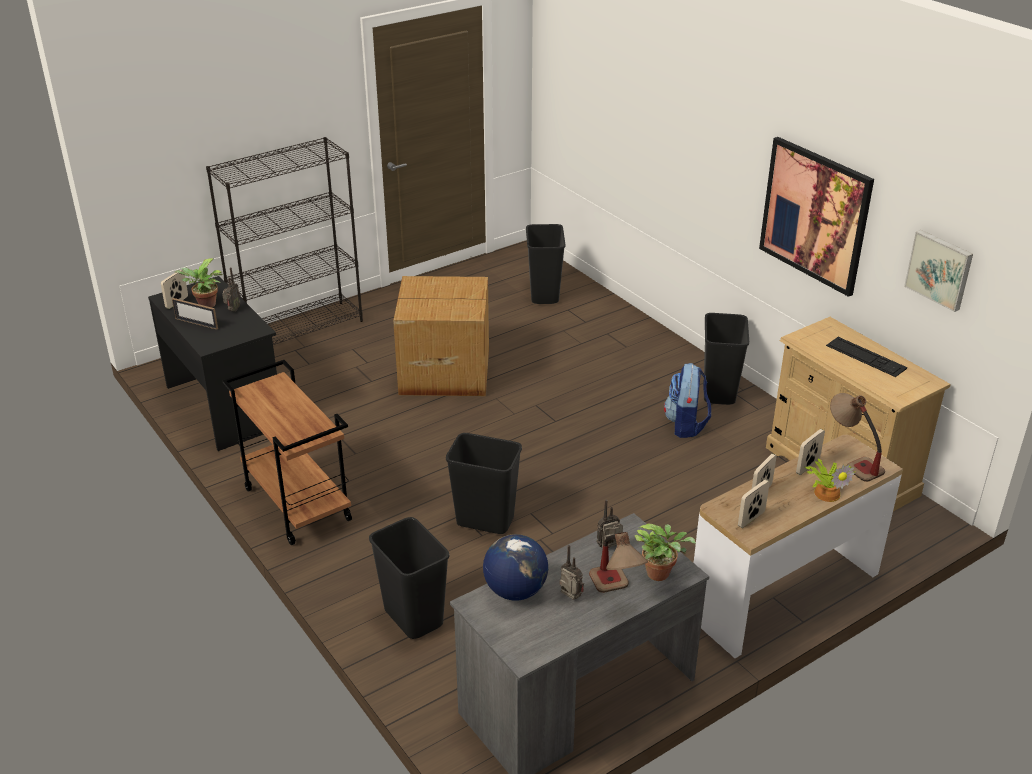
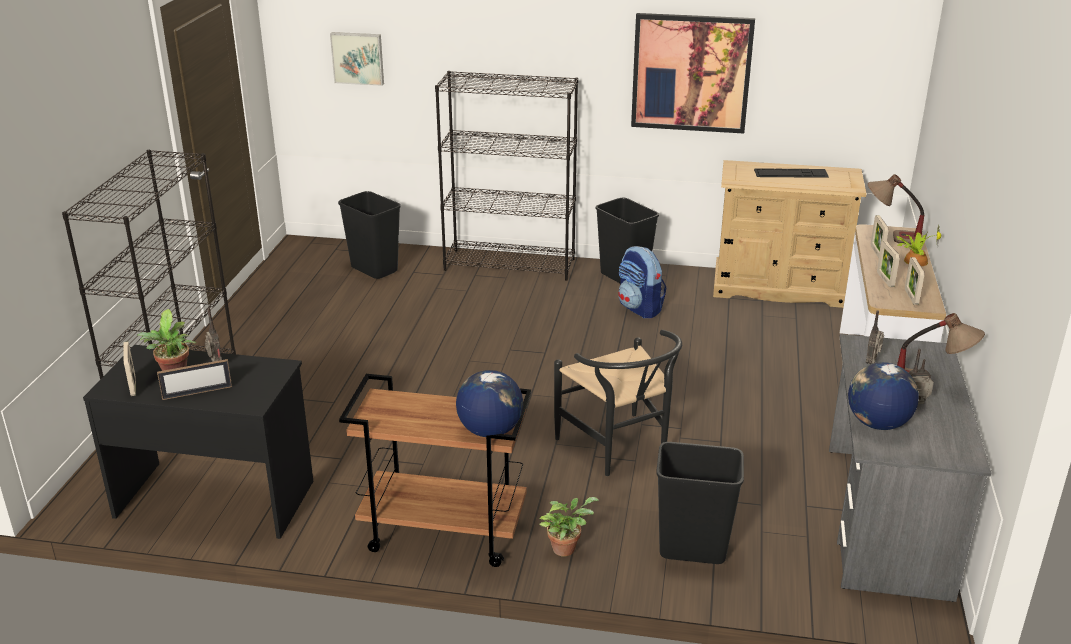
camera: 45 degrees left, 5 degrees down
cardboard box [393,276,489,396] -> none
black trash can [446,433,522,534] -> black chair [554,330,682,477]
potted plant [634,524,696,581] -> potted plant moved to [539,497,599,557]
picture [904,230,973,312] -> picture moved to [330,32,384,86]
none -> black bookcase [435,71,578,281]
none -> globe [456,370,523,437]

